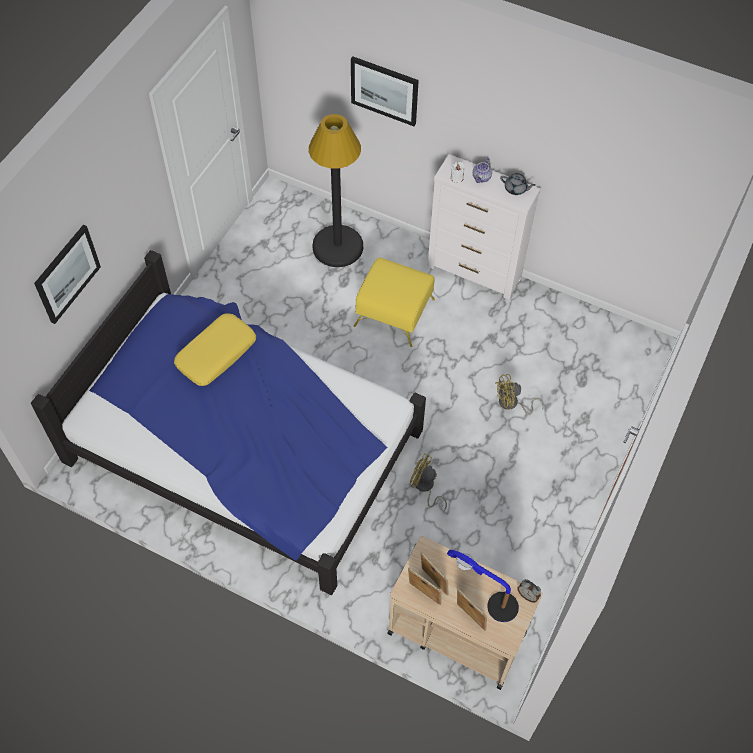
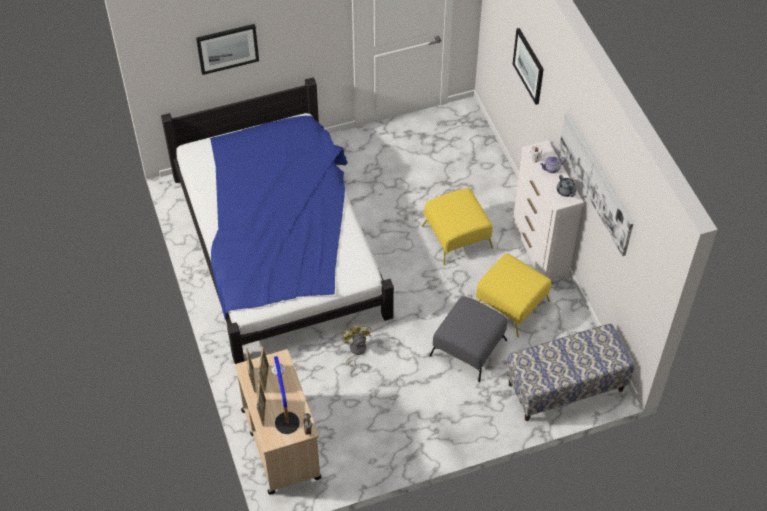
camera: 45 degrees right, 5 degrees down
yellow pillow [174,313,256,386] -> none
black floor lamp [309,114,363,267] -> none
yellow fan [495,374,544,415] -> grey ottoman [430,296,507,382]
none -> yellow ottoman [475,253,551,337]
none -> bench [506,324,634,421]
none -> picture [560,112,633,256]

